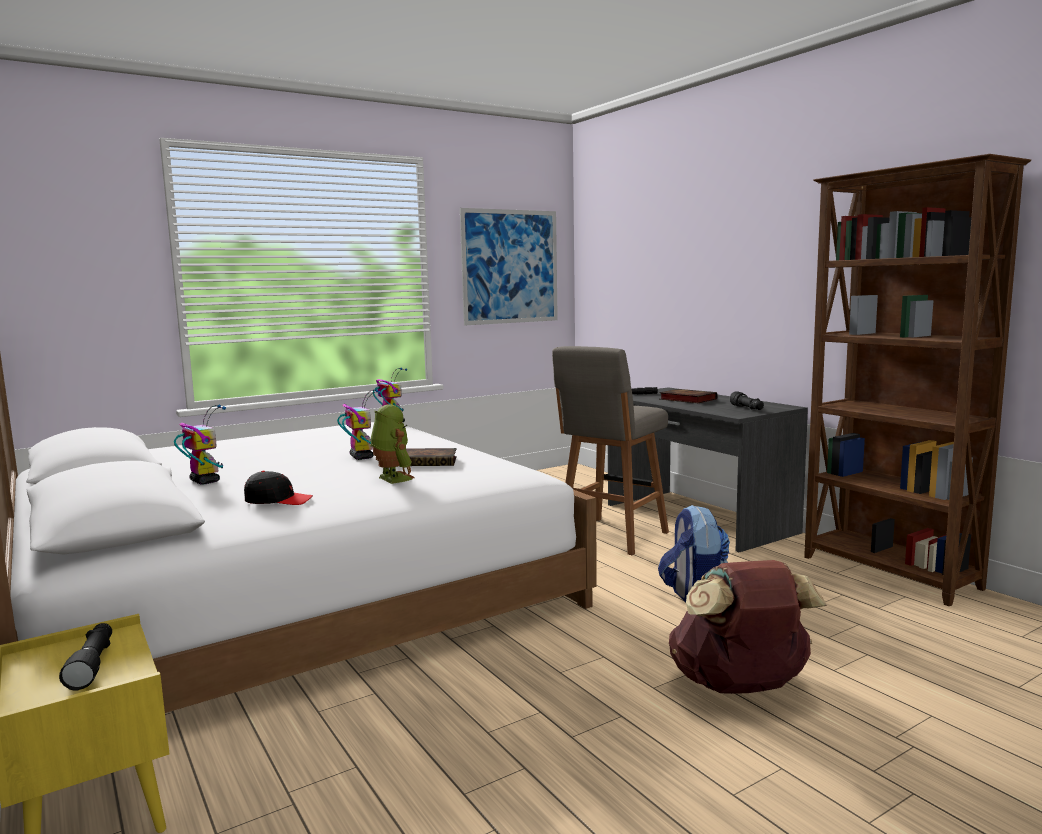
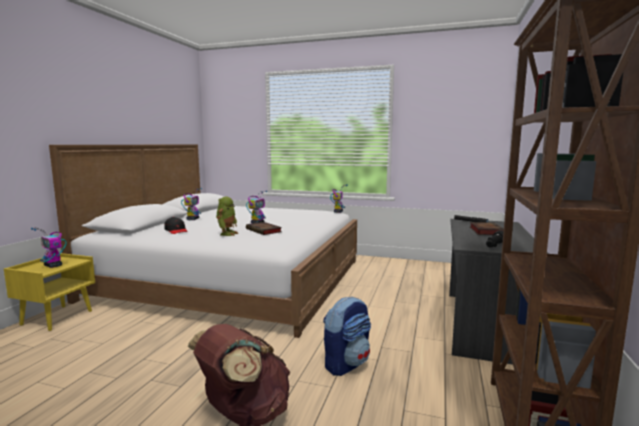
camera: 50 degrees right, 0 degrees up
black flashlight [59,623,112,690] -> toy robot [31,228,67,268]
picture [460,208,558,325] -> none
grey stool [552,346,669,555] -> none

